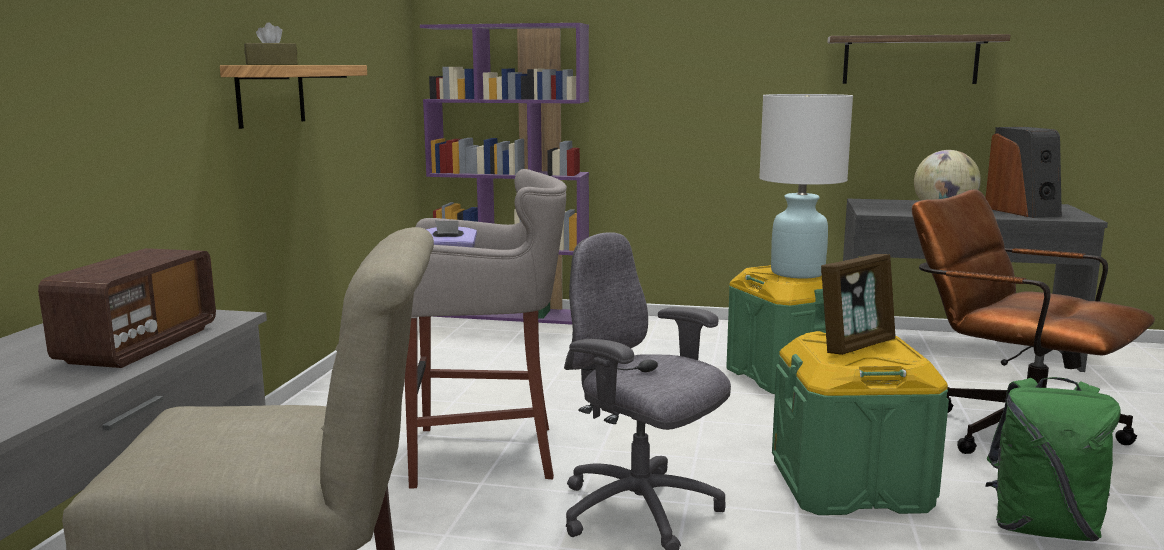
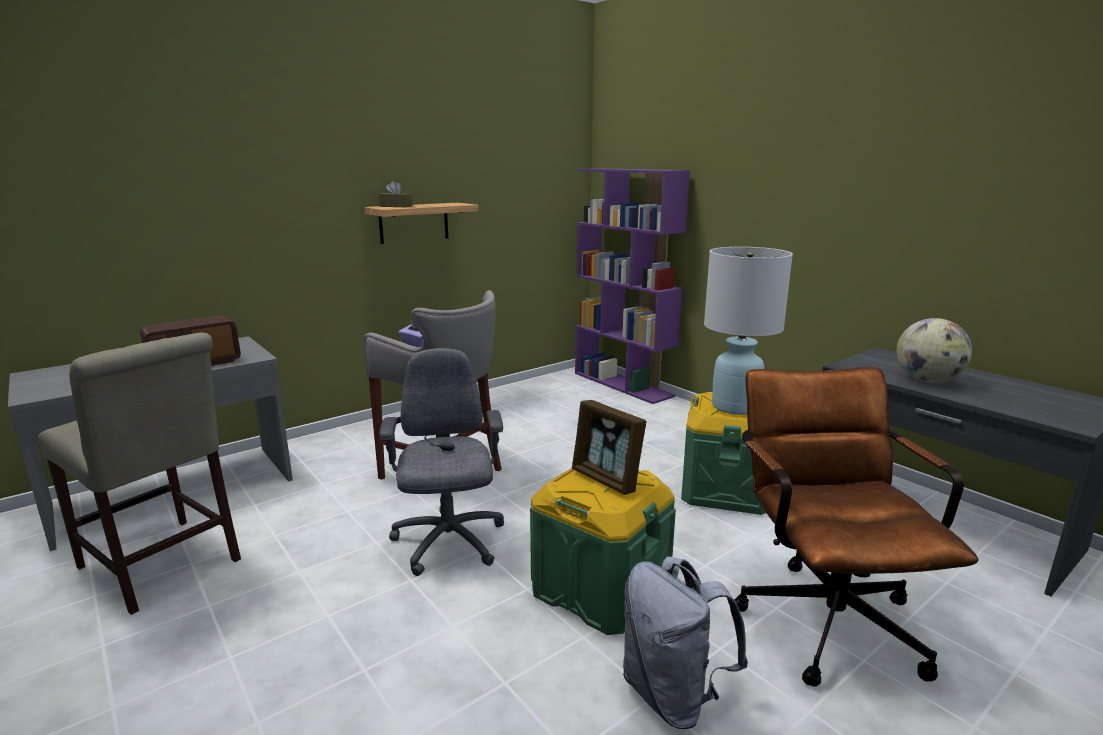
camera: 40 degrees right, 5 degrees up
picture frame [821,254,896,355] -> picture frame turned 45 degrees clockwise [572,400,647,495]
shelf [827,34,1011,84] -> none
speaker [985,127,1062,218] -> none
green backpack [985,377,1121,541] -> grey backpack [623,556,748,729]

